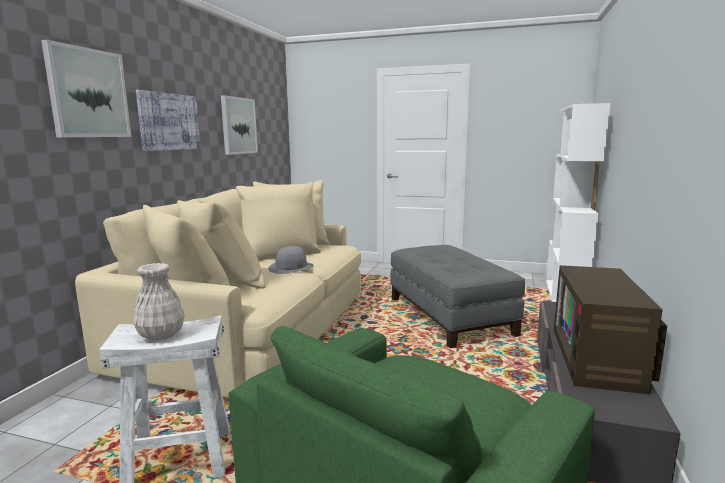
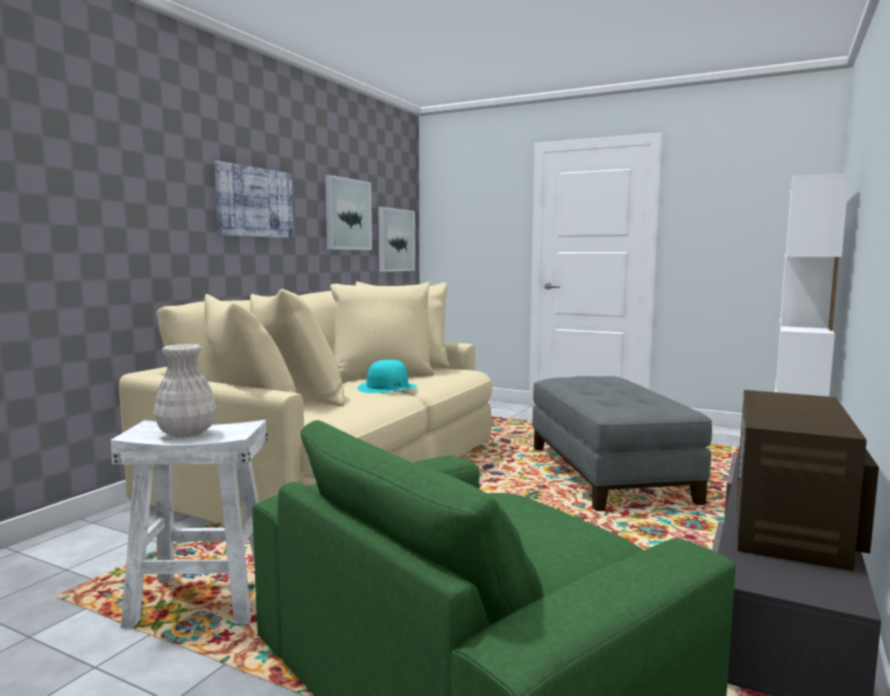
camera: 10 degrees right, 5 degrees down
picture [41,40,131,137] -> picture moved to [379,207,415,272]
grey hat [268,246,314,274] -> turquoise hat [357,360,417,393]

